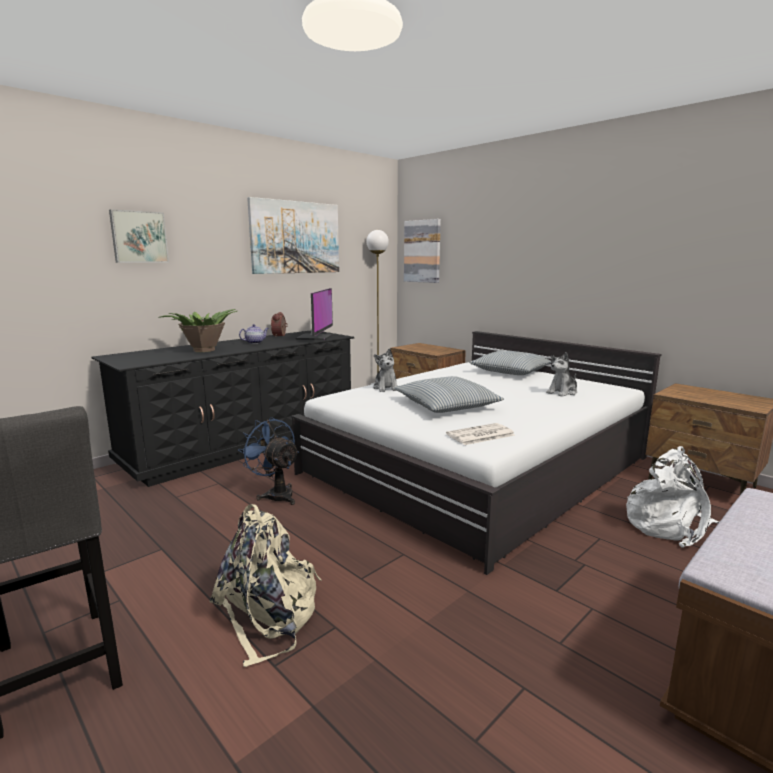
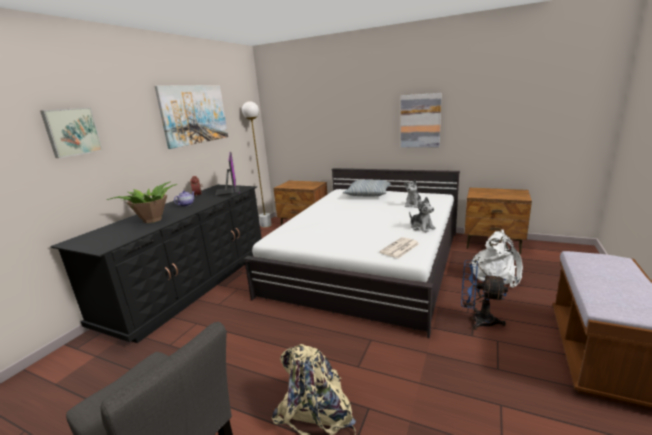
camera: 20 degrees left, 5 degrees up
blue fan [238,417,299,505] -> blue fan moved to [461,260,508,330]
plush toy [373,348,398,392] -> plush toy moved to [409,197,436,232]
pillow [394,376,504,413] -> none
picture [404,219,441,283] -> picture moved to [401,93,442,148]

